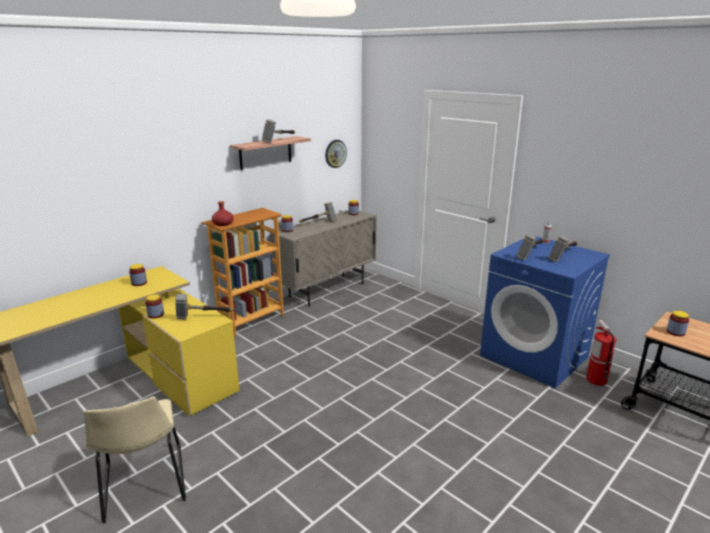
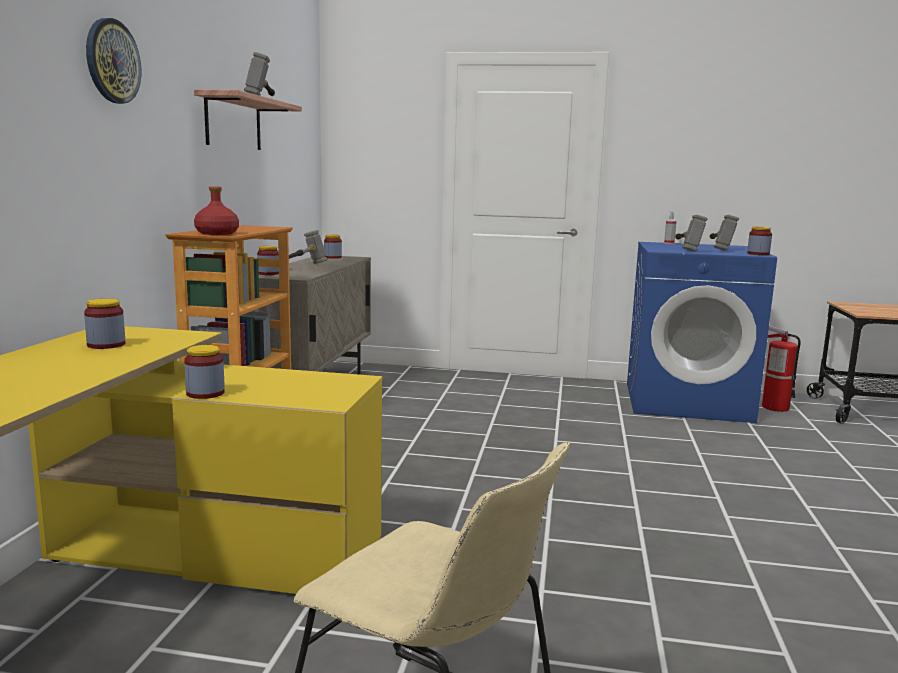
camera: 35 degrees left, 10 degrees down
hammer [175,294,234,319] -> none
wall clock [325,140,347,168] -> wall clock moved to [86,18,141,104]
jar [667,311,689,336] -> jar moved to [747,227,772,255]

